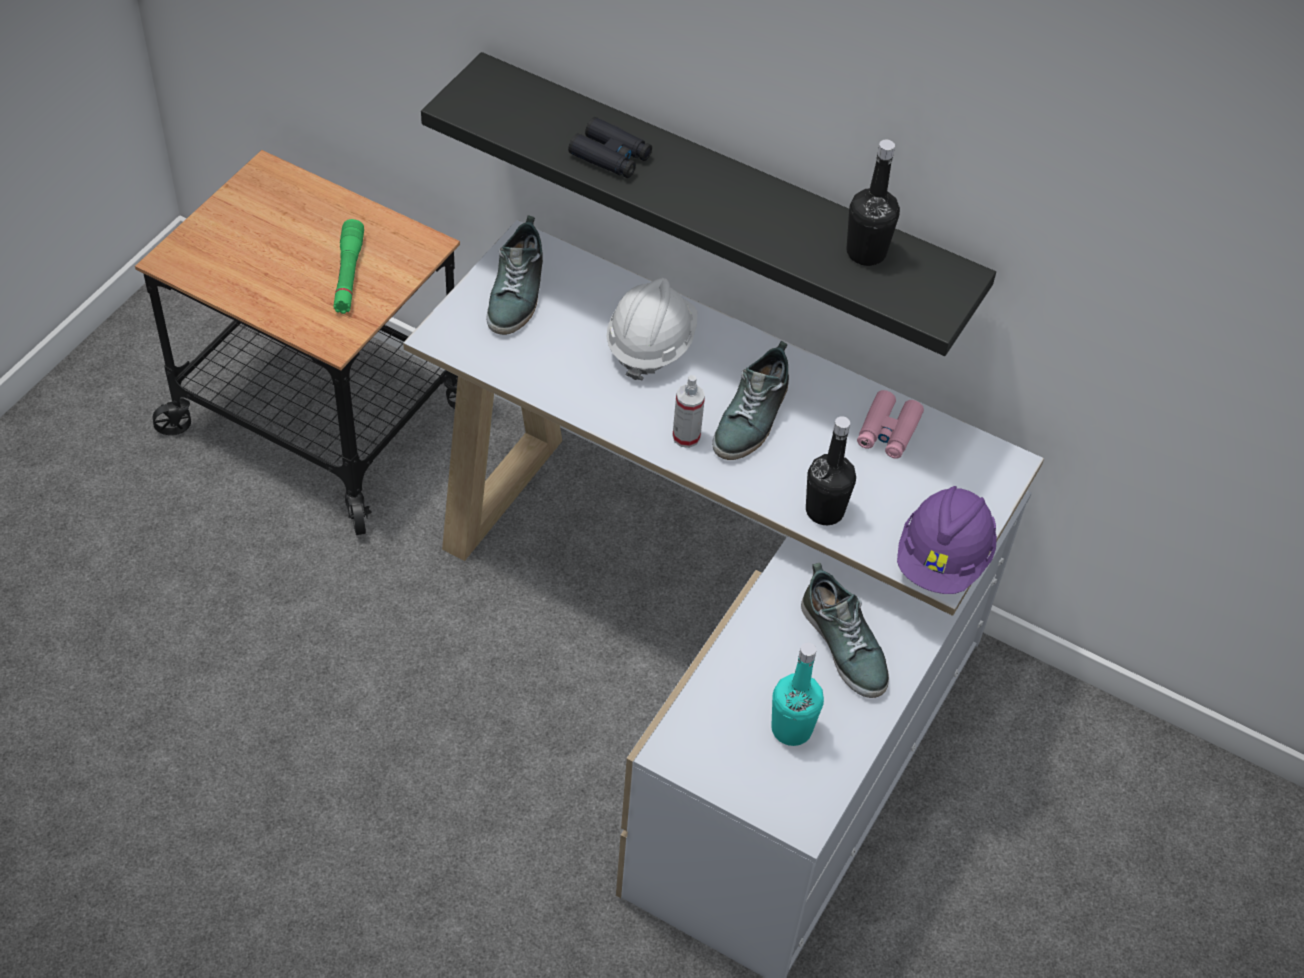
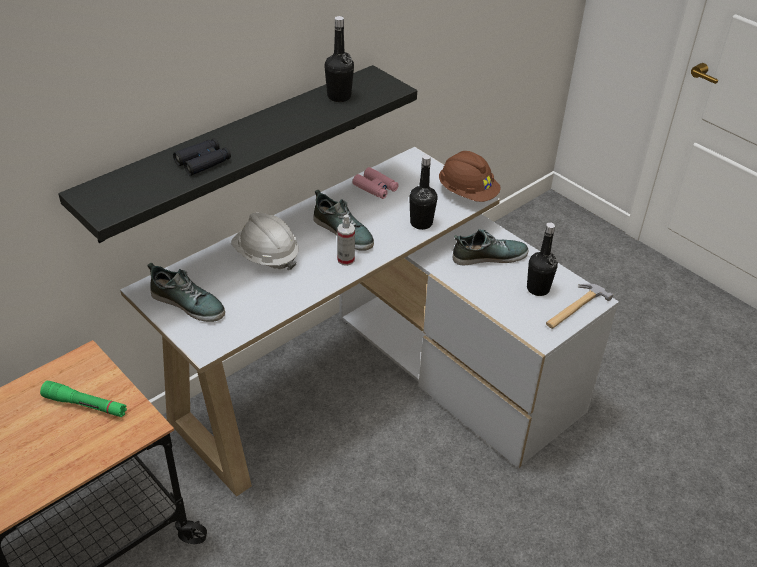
camera: 70 degrees left, 10 degrees down
turquoise bottle [771,643,824,746] -> black bottle [527,222,558,296]
purple hard hat [897,486,997,594] -> brown hard hat [439,151,501,202]
none -> hammer [546,284,613,329]

